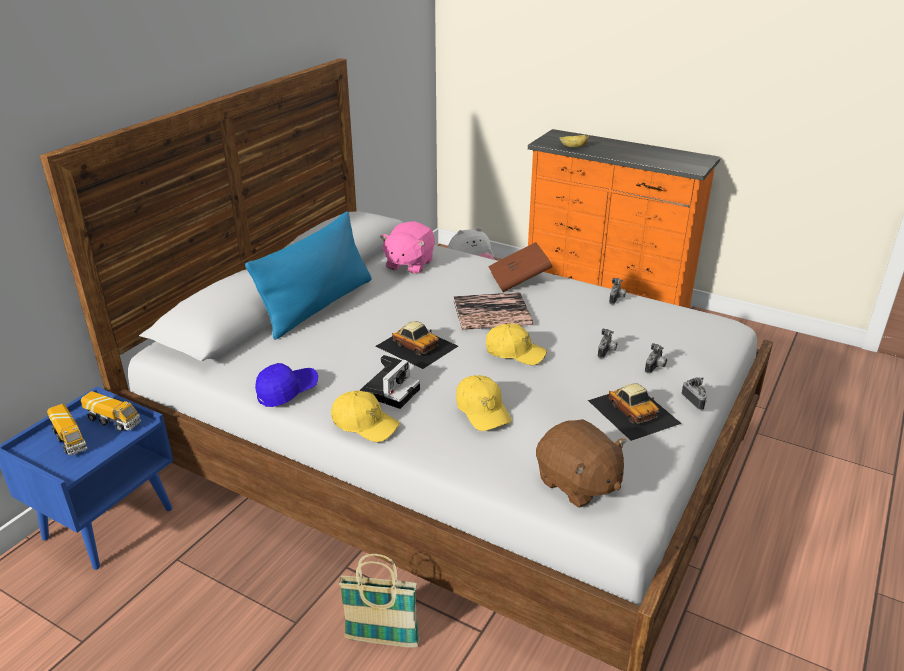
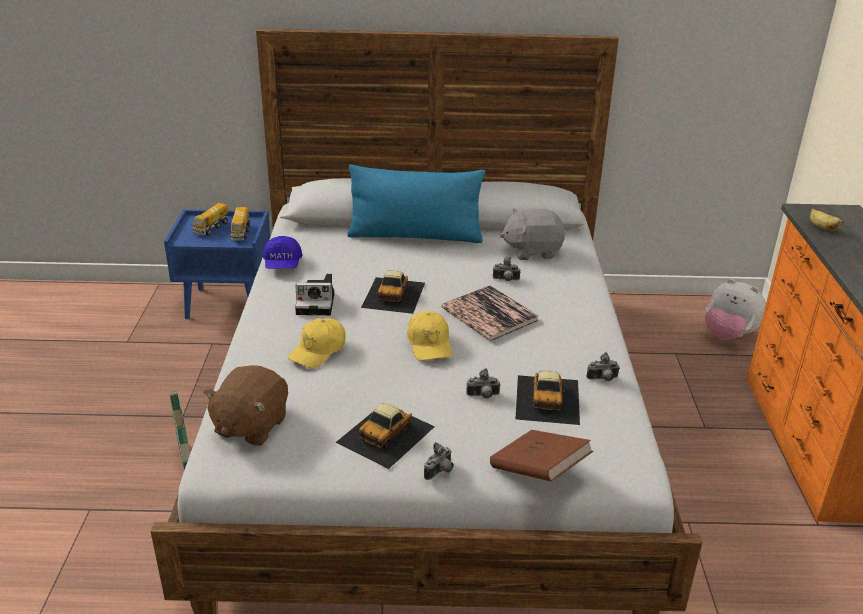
camera: 60 degrees right, 0 degrees up
blue cap [255,363,318,407] -> blue cap turned 60 degrees clockwise [263,236,303,269]
yellow cap [331,391,400,442] -> none
pink plush toy [380,222,435,274] -> grey plush toy [500,209,565,260]
brown book [488,242,552,292] -> brown book moved to [490,430,593,482]
camera [645,343,667,374] -> camera moved to [493,257,520,281]
none -> toy car [516,371,580,425]

